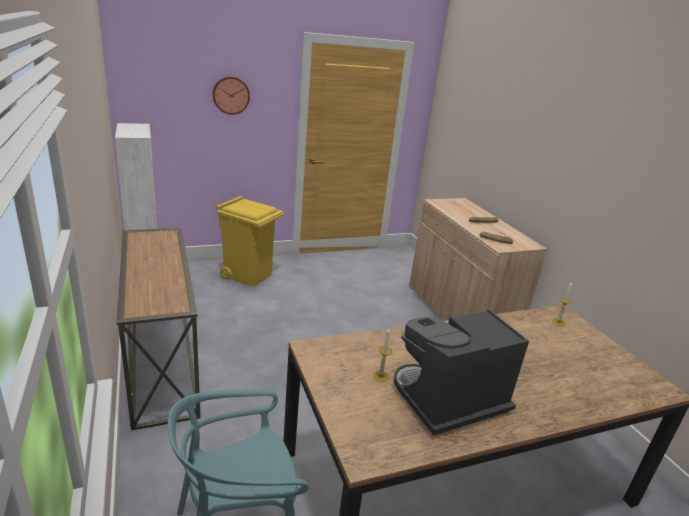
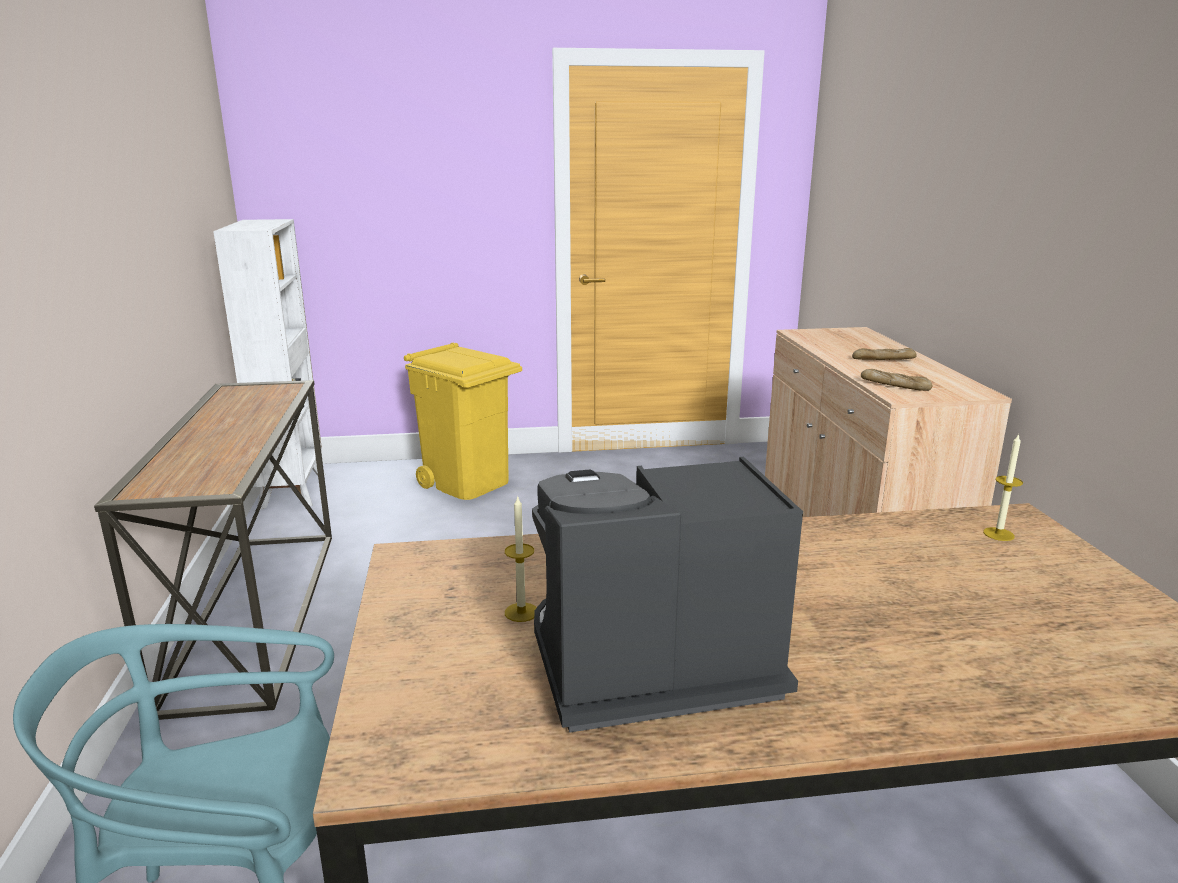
camera: 15 degrees right, 5 degrees down
wall clock [212,76,250,115] -> none

